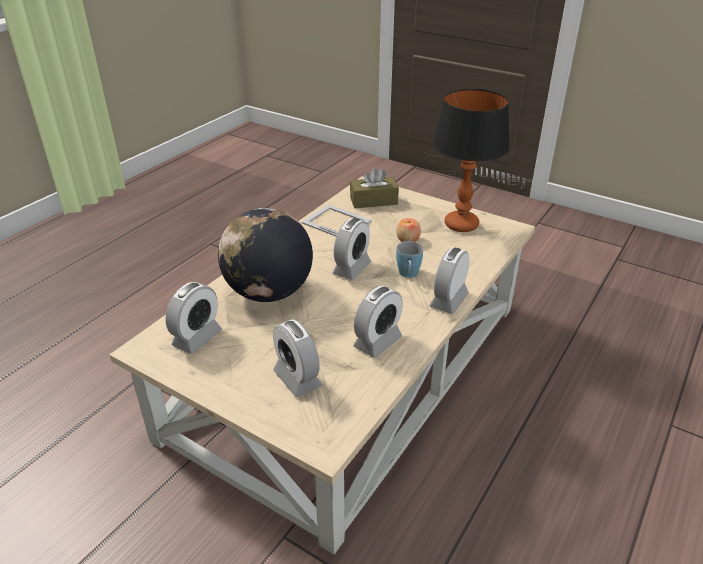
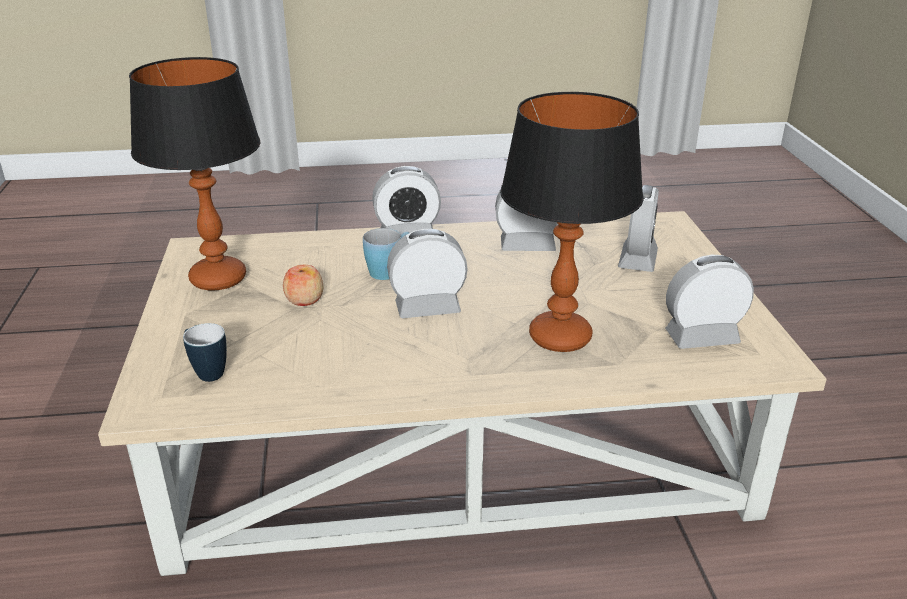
camera: 130 degrees left, 5 degrees down
globe [218,208,313,302] -> table lamp [500,92,644,352]
picture frame [301,204,372,236] -> none
brown tissue box [350,167,399,208] -> mug [183,323,227,382]

